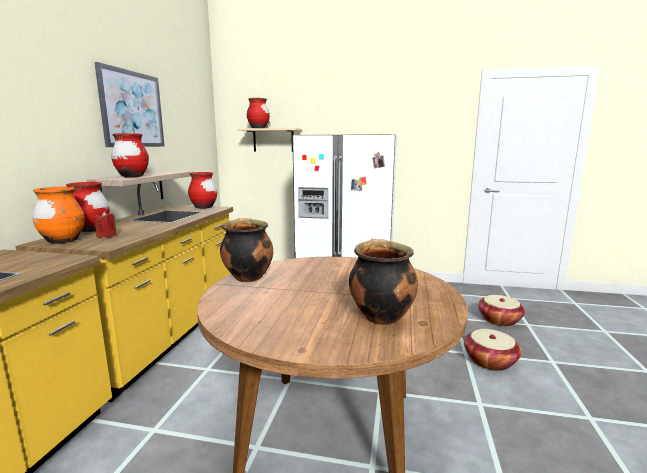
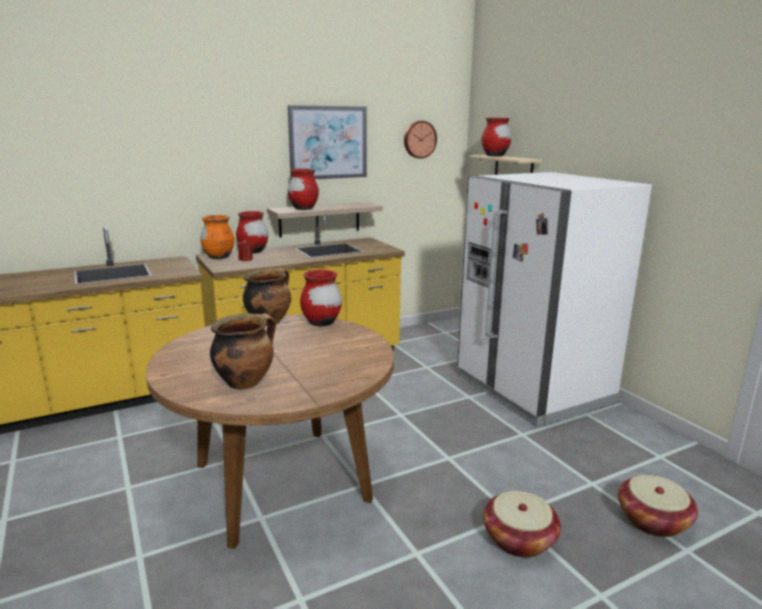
camera: 50 degrees right, 5 degrees up
red vase [188,172,217,209] -> red vase moved to [300,270,342,326]
none -> wall clock [404,121,437,159]

